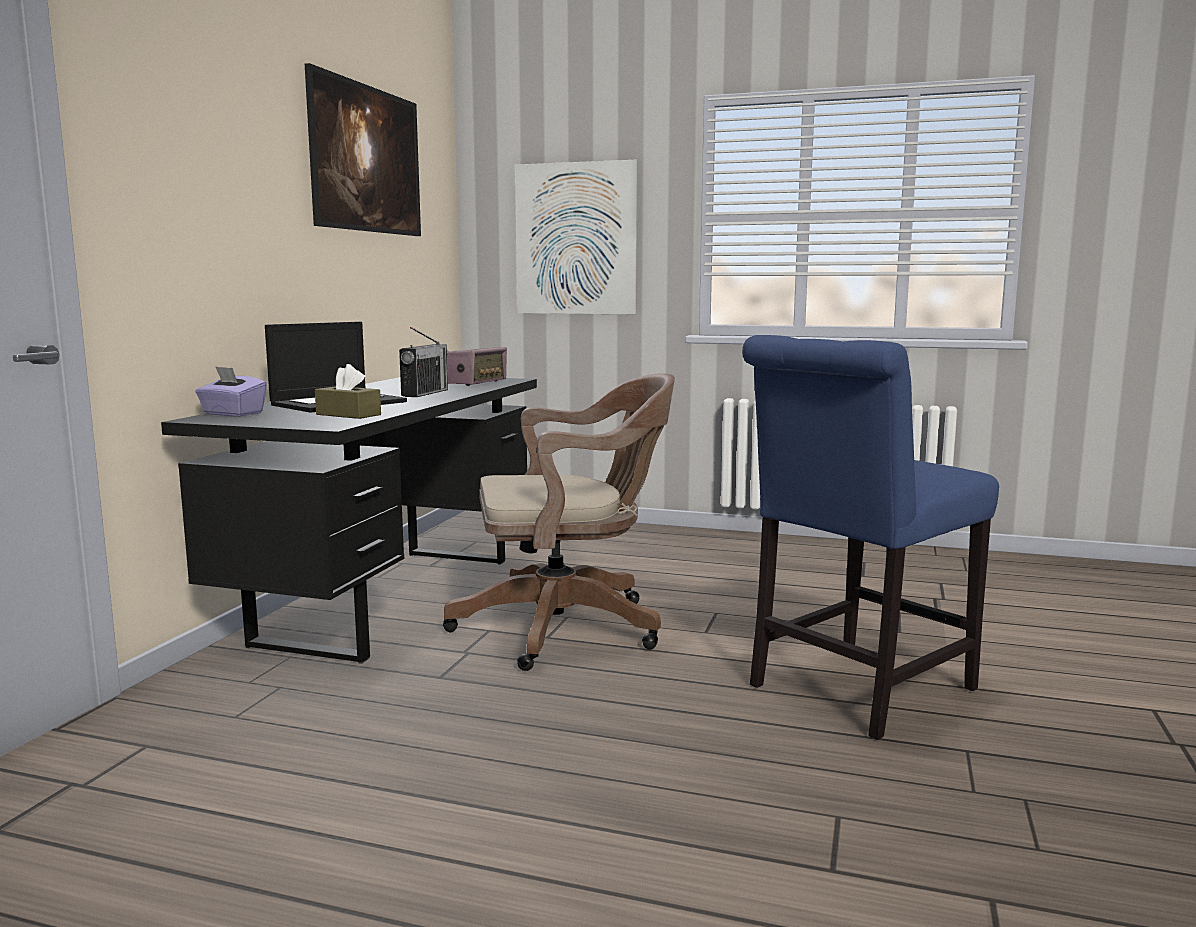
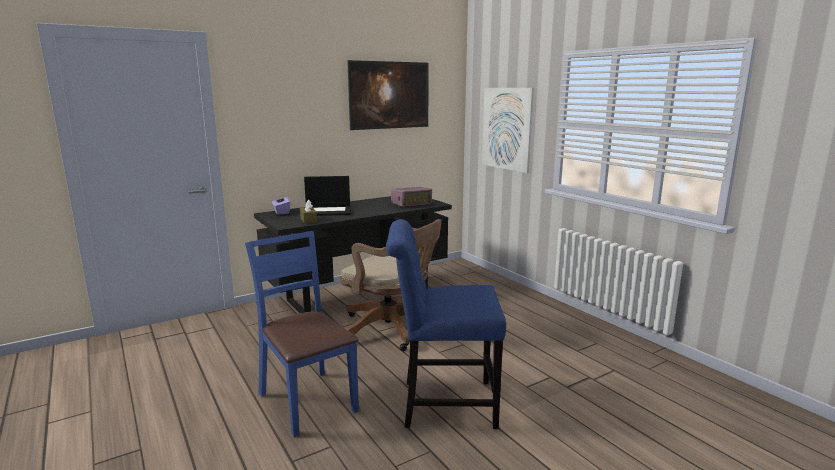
camera: 40 degrees right, 5 degrees up
radio [399,327,448,397] -> none
none -> blue chair [245,231,359,437]

